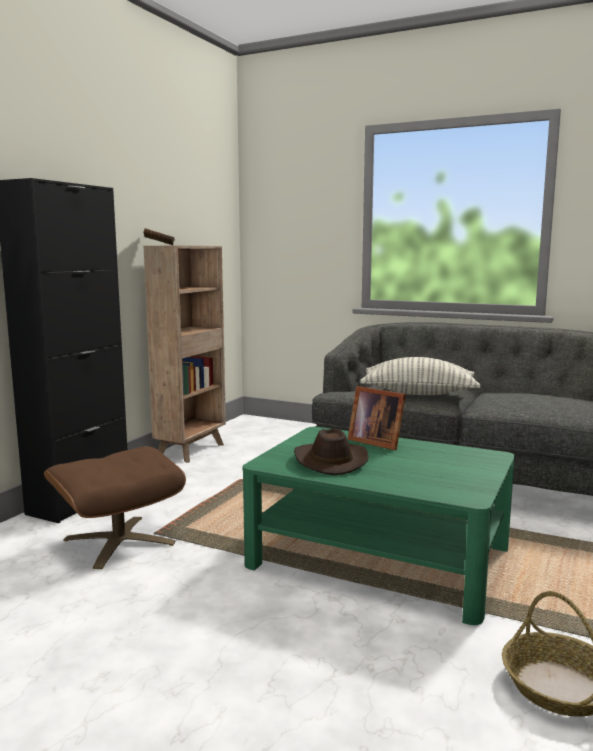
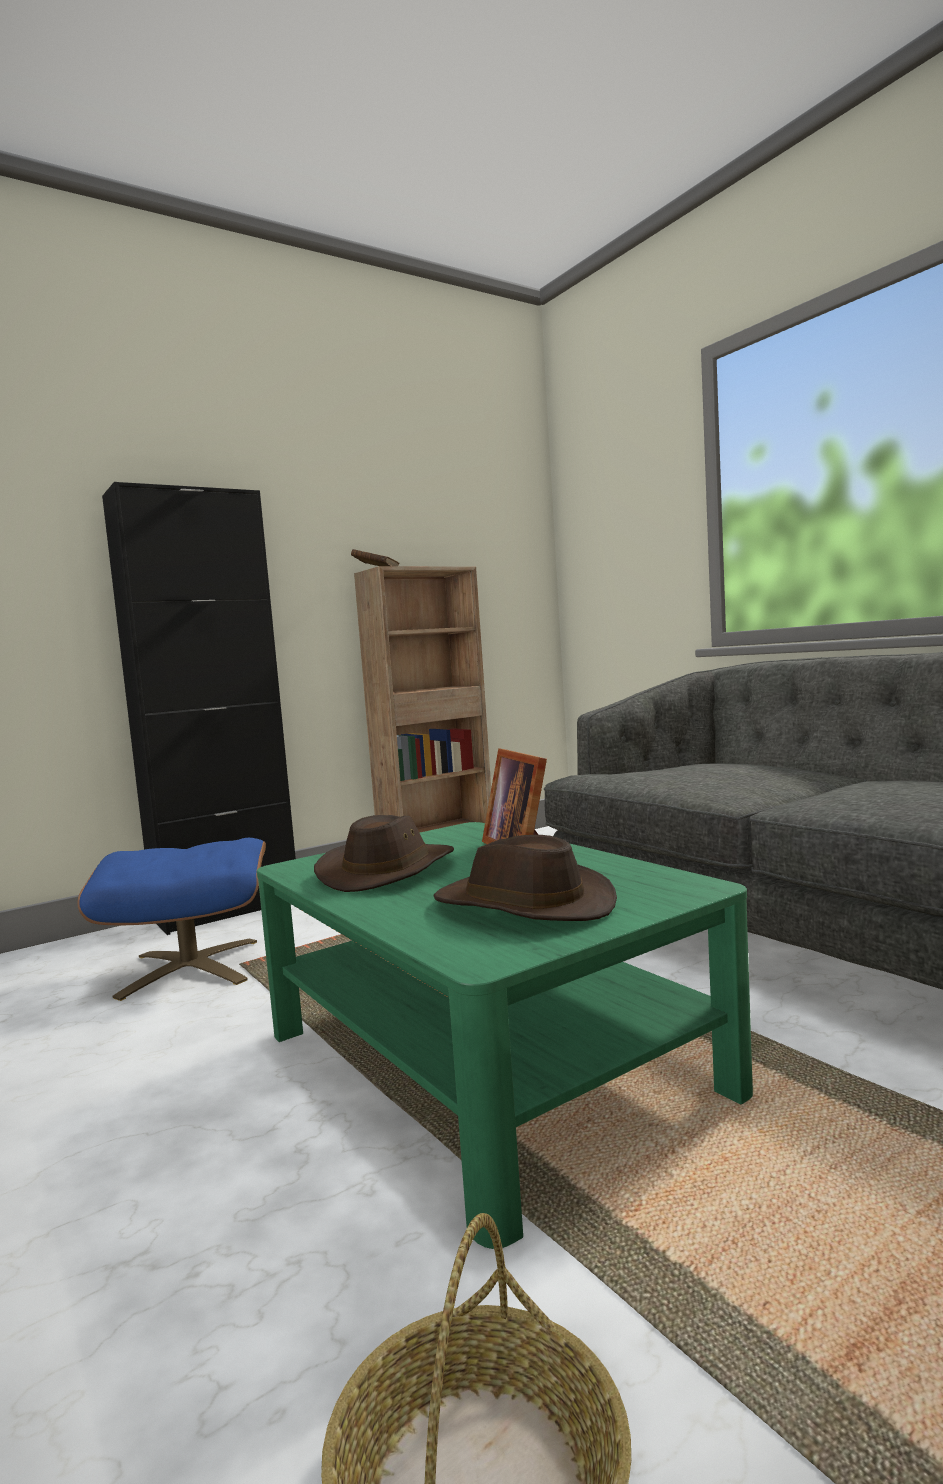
camera: 30 degrees right, 5 degrees down
brown ottoman [44,446,186,569] -> blue ottoman [77,838,266,1001]
pillow [360,357,481,395] -> none
none -> brown hat [433,835,617,921]

